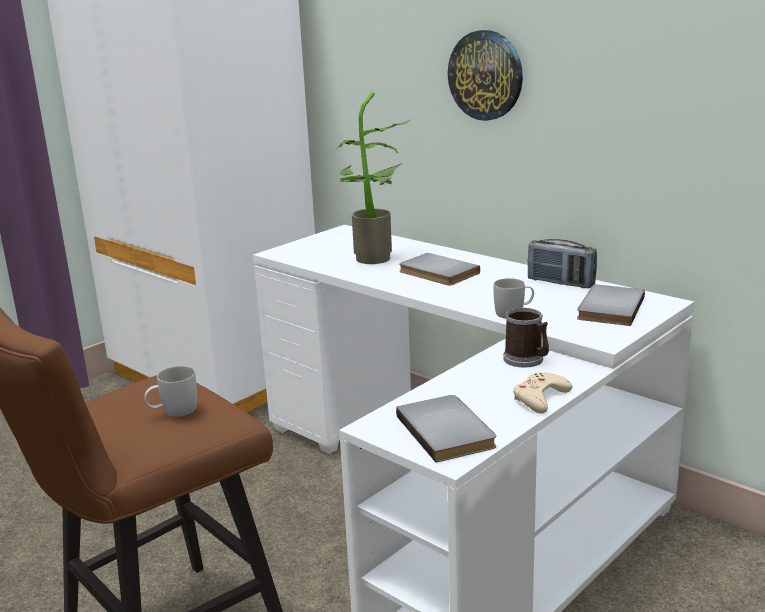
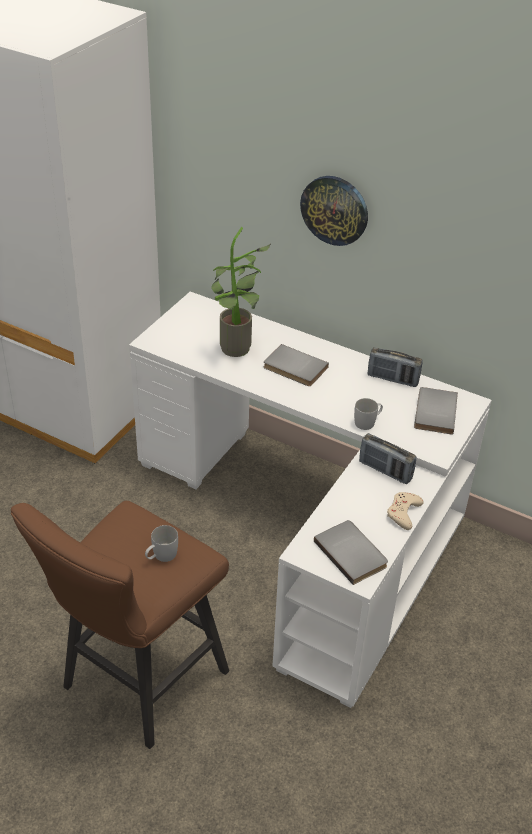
camera: 15 degrees left, 20 degrees up
mug [503,308,549,368] -> radio [359,433,416,484]

